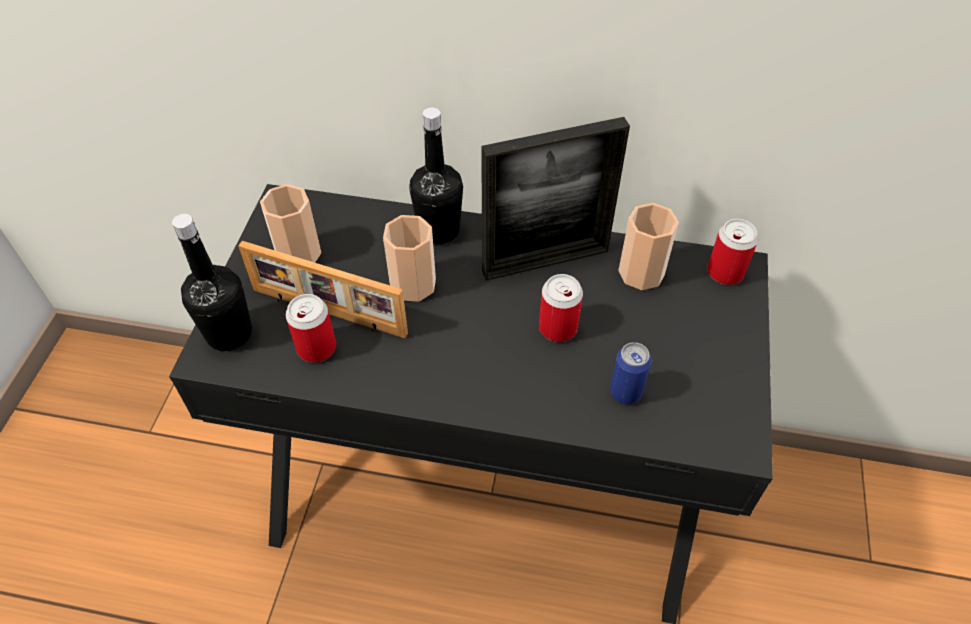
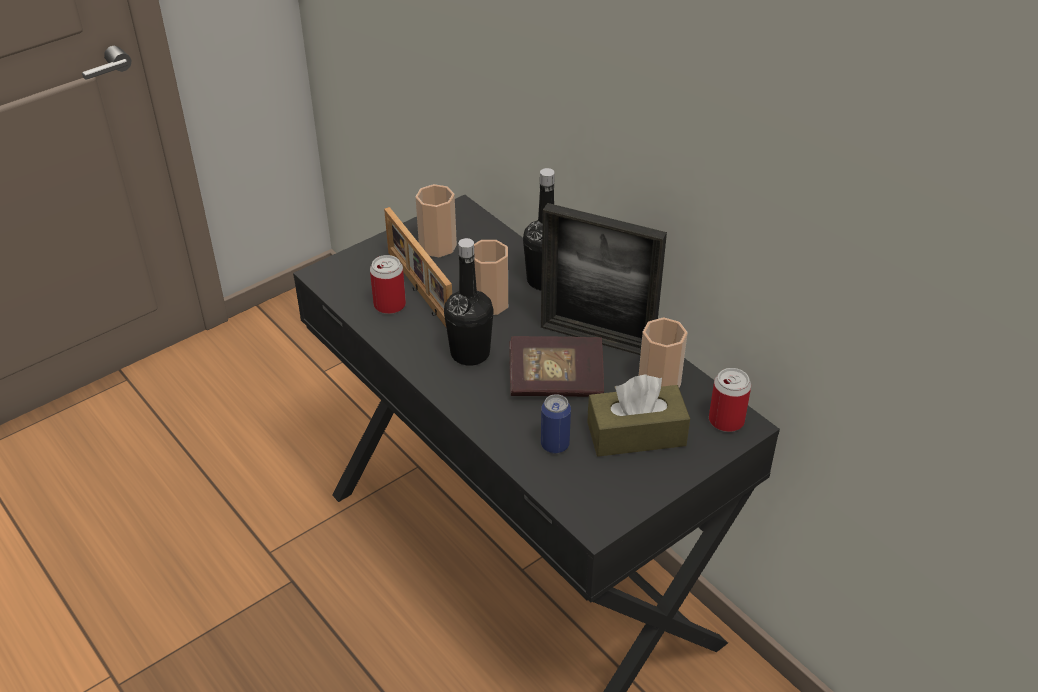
camera: 40 degrees right, 10 degrees down
black bottle [172,214,252,351] -> black bottle moved to [444,238,494,366]
can [539,274,583,342] -> book [509,336,604,397]
none -> brown tissue box [587,375,690,457]

